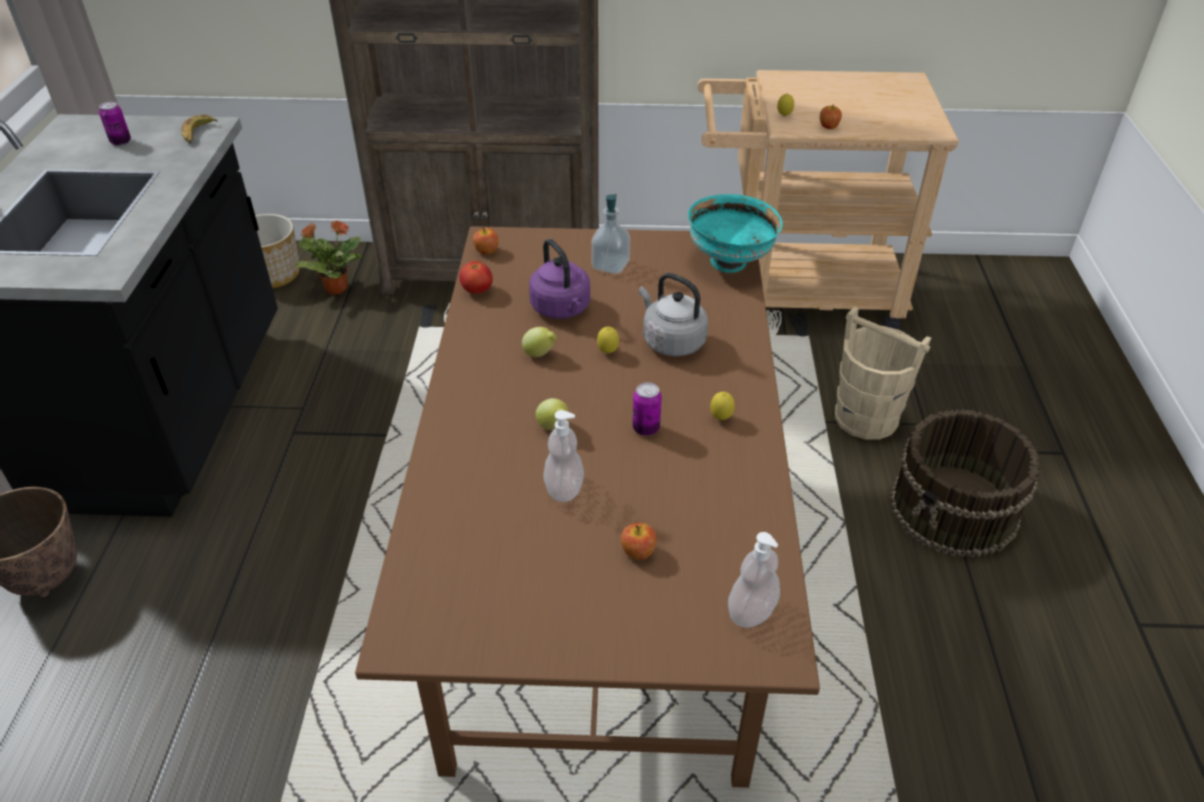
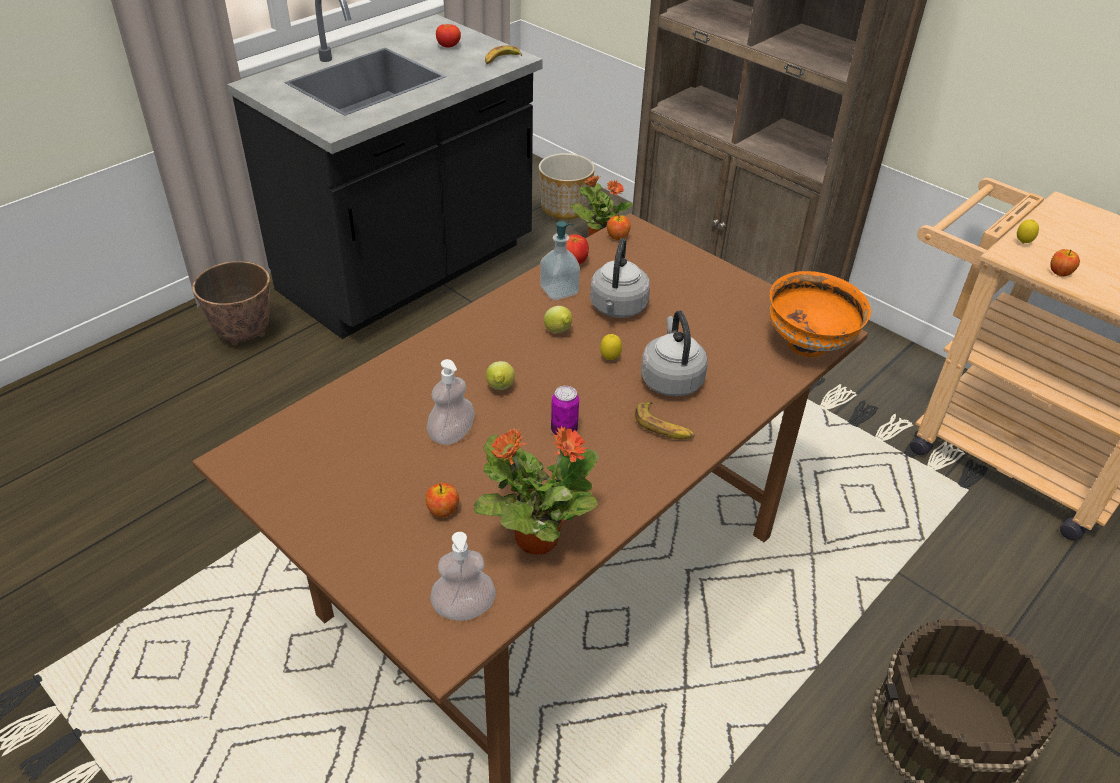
camera: 40 degrees right, 0 degrees up
can [99,102,131,146] -> tomato [436,24,461,48]
purple kettle [529,239,590,319] -> grey kettle [590,238,650,318]
soap dispenser [591,194,630,274] -> soap dispenser moved to [540,221,580,300]
turquoise bowl [688,194,783,273] -> orange bowl [769,271,871,357]
lemon [710,392,735,420] -> none
beige bucket [835,307,931,440] -> none
none -> potted plant [473,426,599,554]
none -> banana [635,401,695,439]

